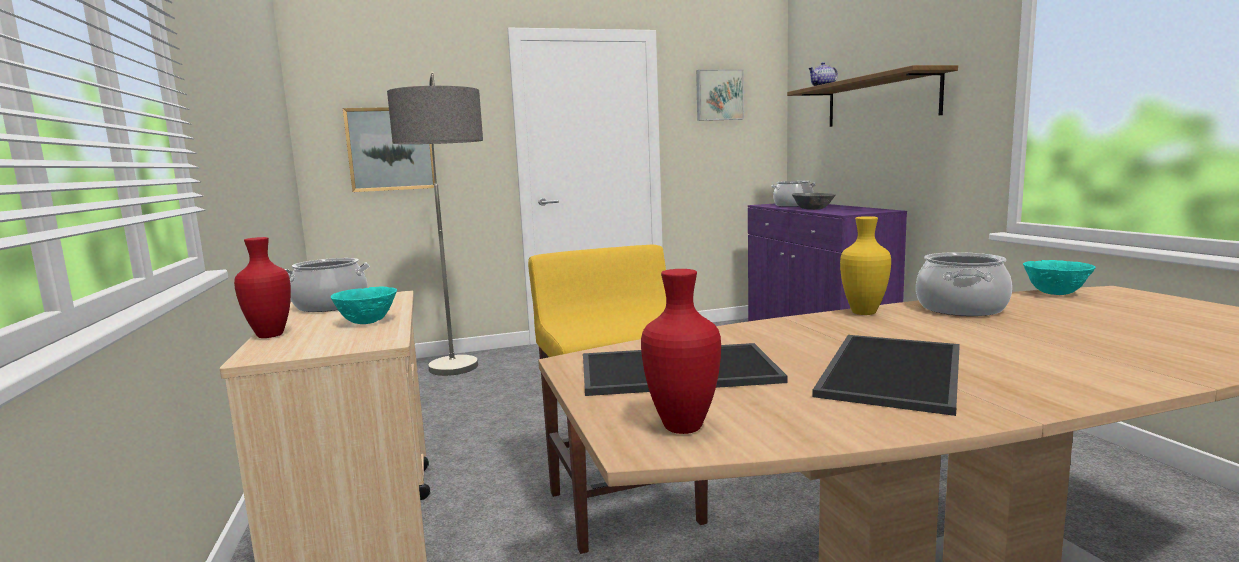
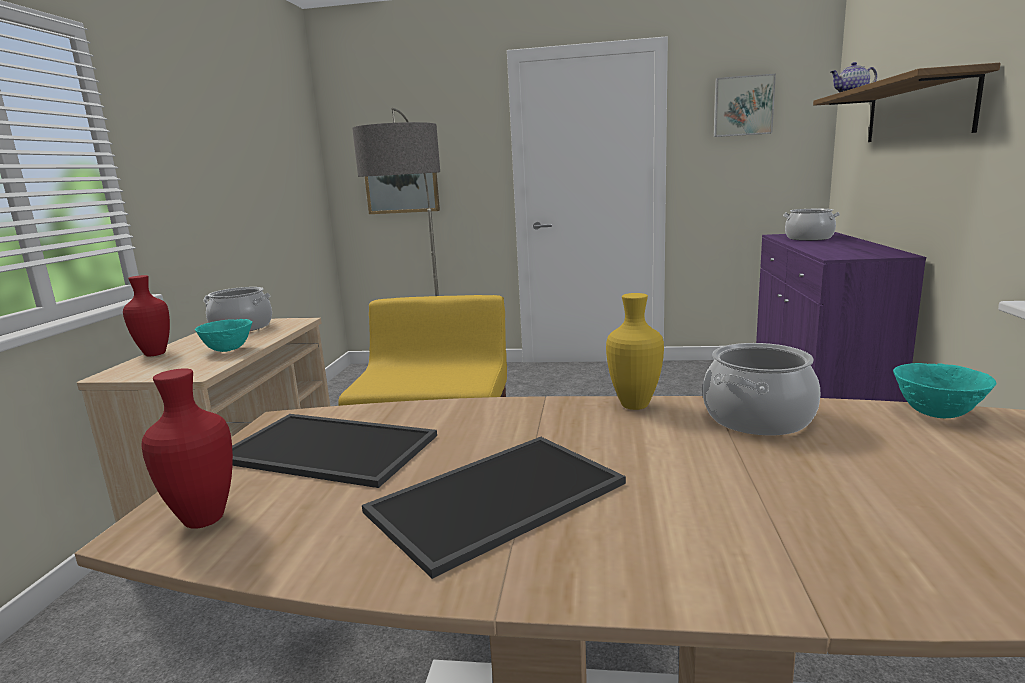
camera: 25 degrees right, 5 degrees up
grey bowl [792,193,836,210] -> none

